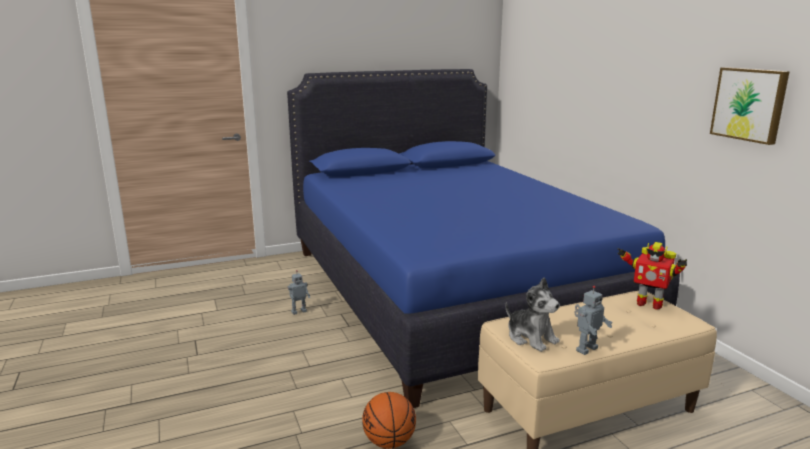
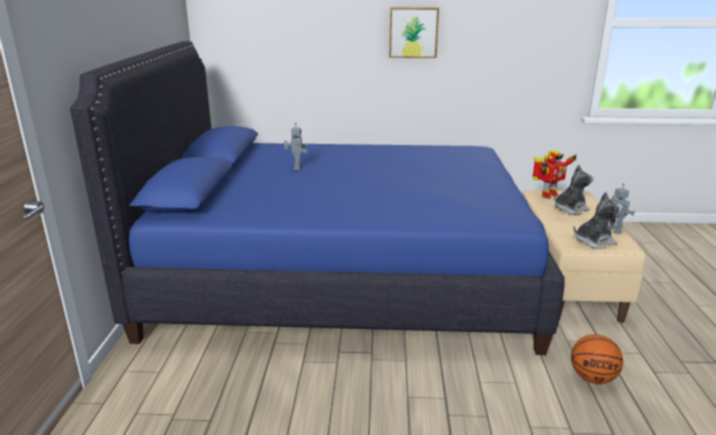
camera: 65 degrees left, 5 degrees up
toy robot [288,270,310,315] -> toy robot moved to [284,123,308,170]
picture [710,67,789,145] -> picture moved to [389,7,439,58]
none -> plush toy [554,165,593,214]

